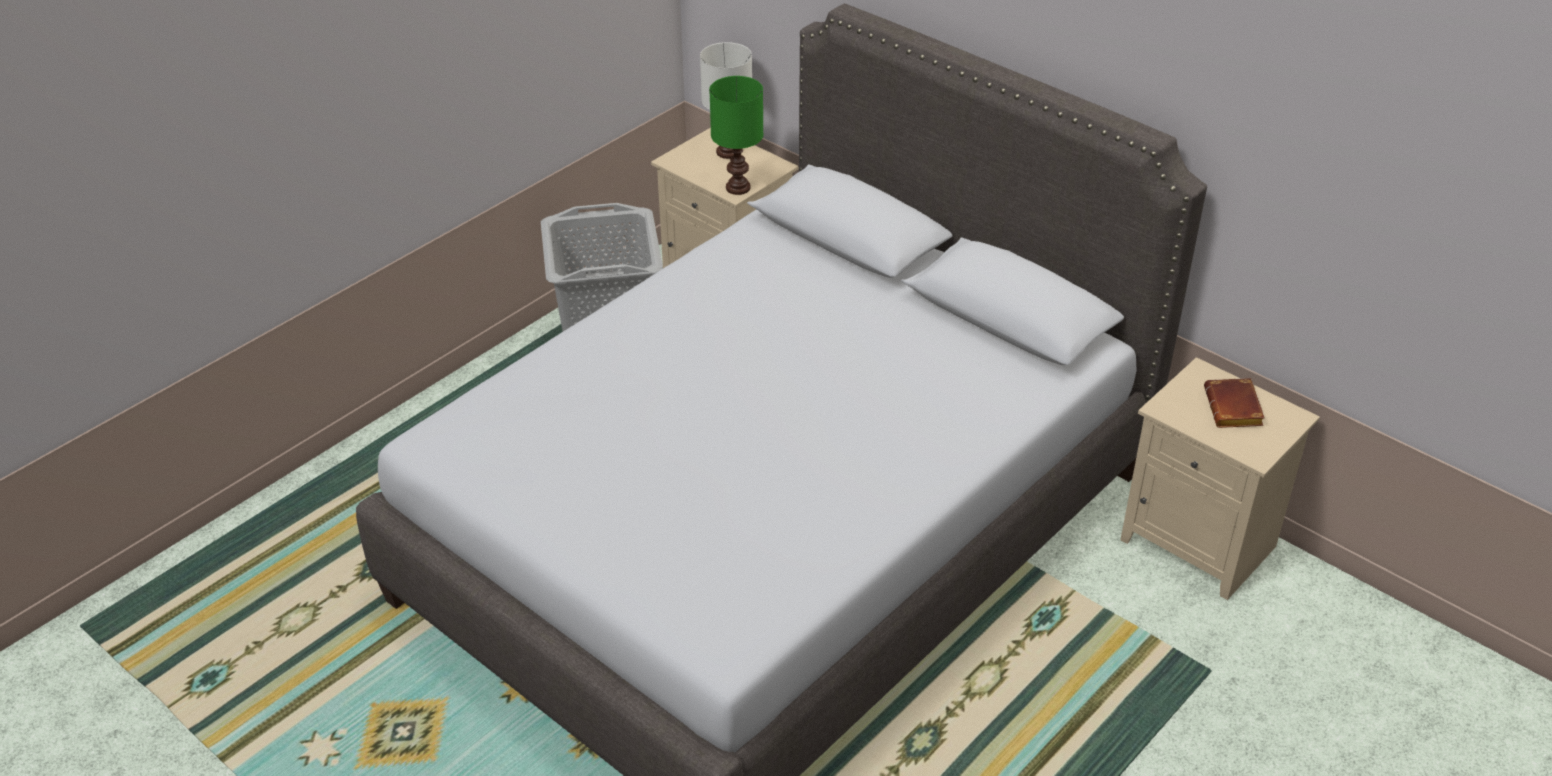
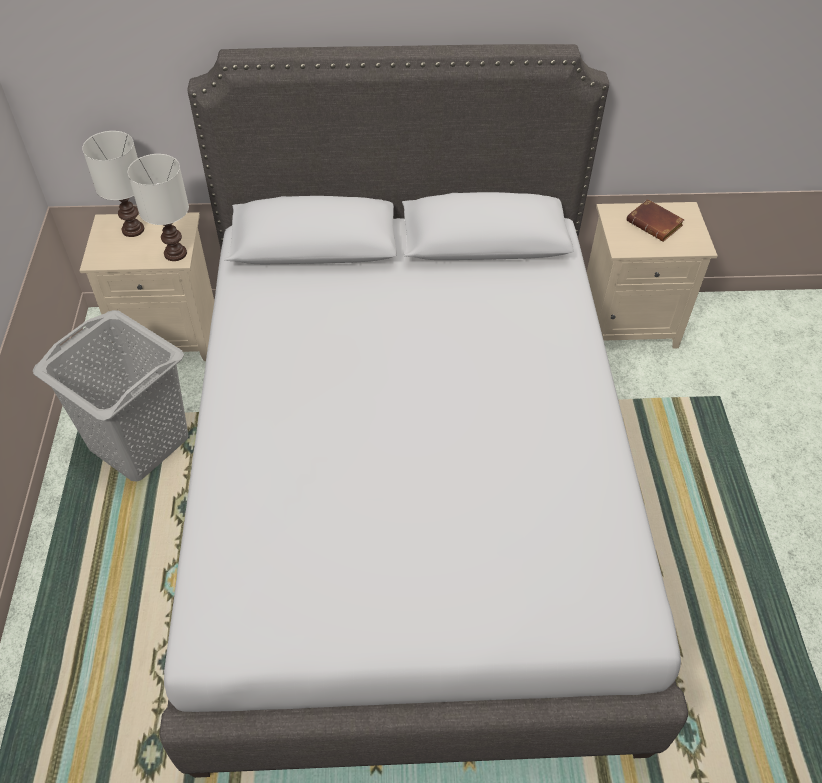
camera: 45 degrees left, 10 degrees up
green table lamp [709,76,763,195] -> white table lamp [128,154,189,261]

